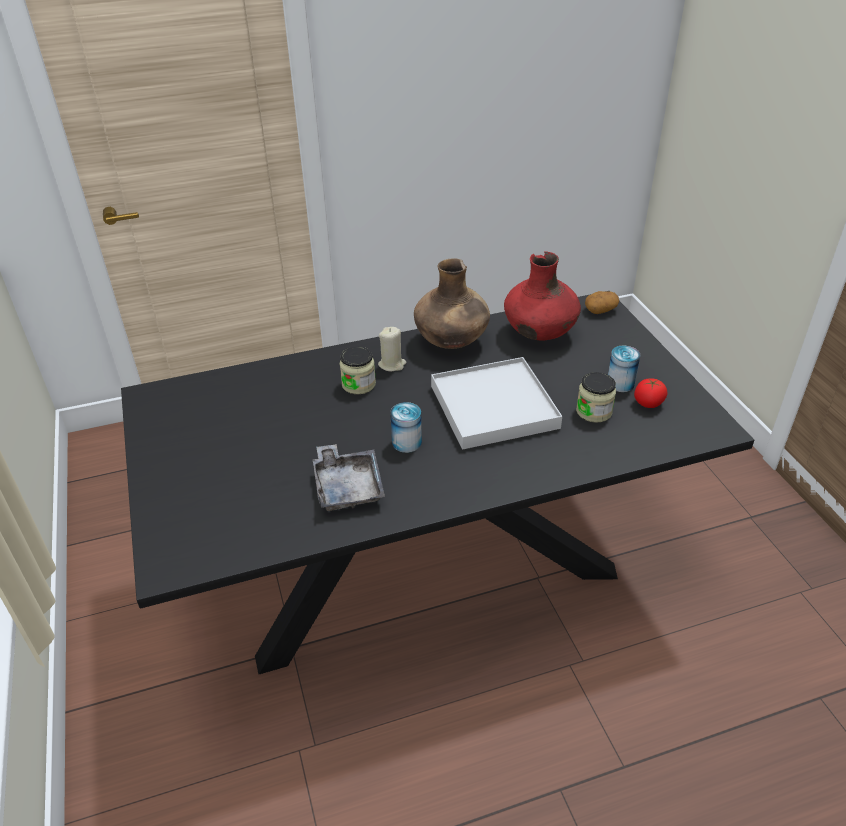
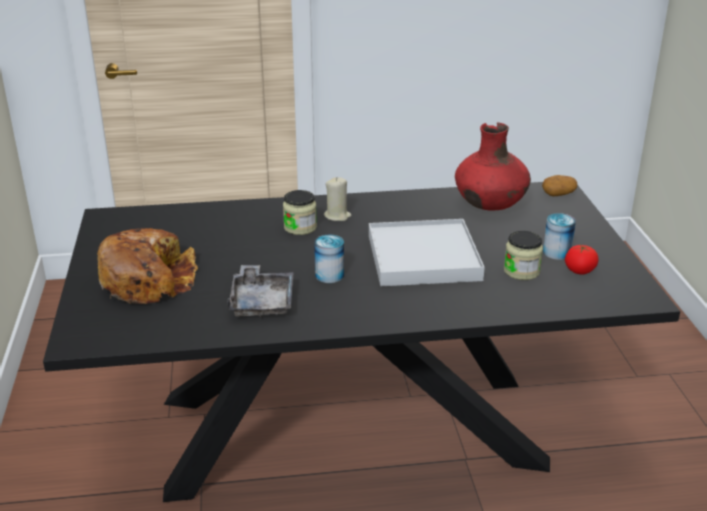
camera: 10 degrees right, 10 degrees down
brown vase [414,259,490,349] -> none
none -> bread [97,228,198,304]

